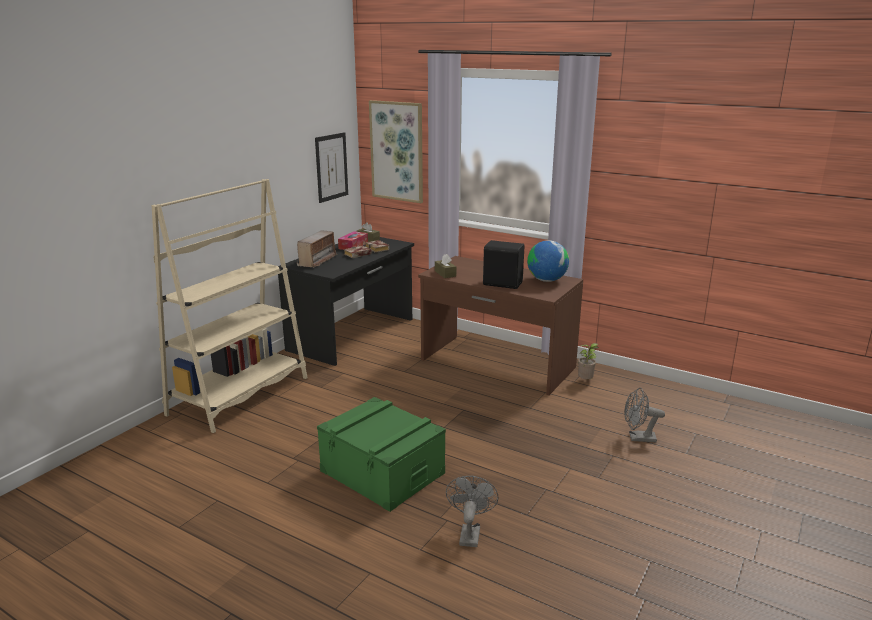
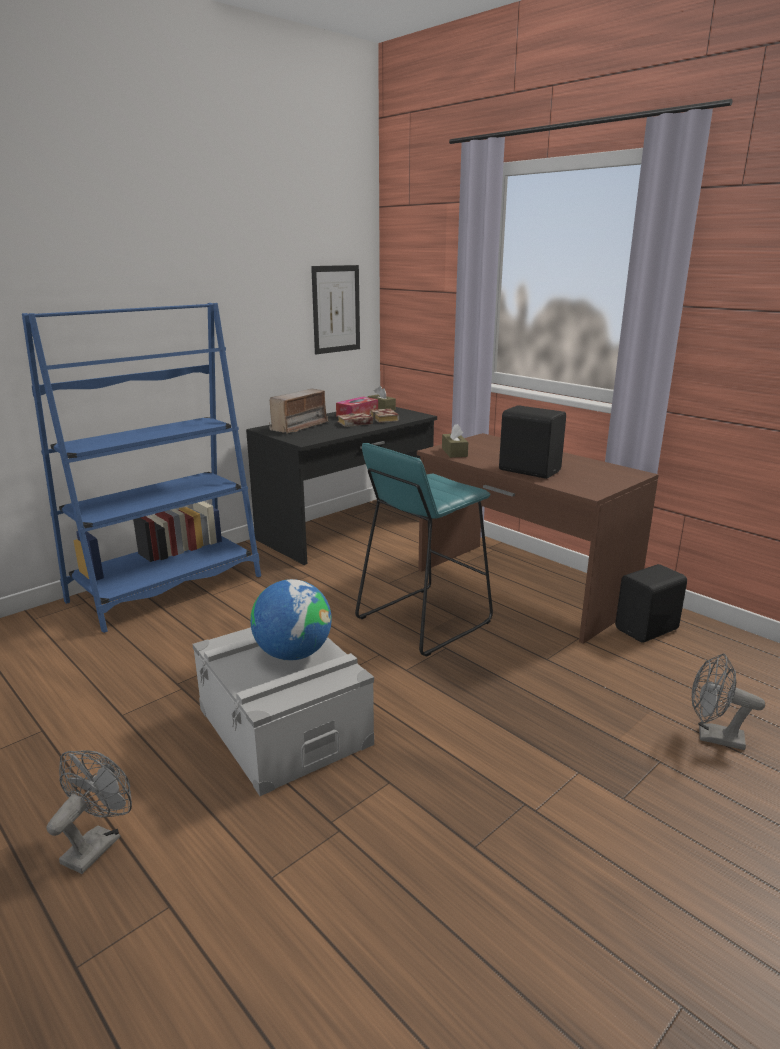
camera: 15 degrees right, 0 degrees up
beige bookcase [152,179,308,433] -> blue bookcase [22,303,261,633]
green storage box [317,397,446,512] -> grey storage box [193,627,374,796]
picture [369,100,423,203] -> none
grey fan [446,476,499,547] -> grey fan moved to [47,750,132,874]
globe [527,240,569,282] -> globe moved to [250,579,332,661]
potted plant [578,343,599,379] -> black speaker [615,564,687,643]
none -> turquoise stool [355,443,493,657]

